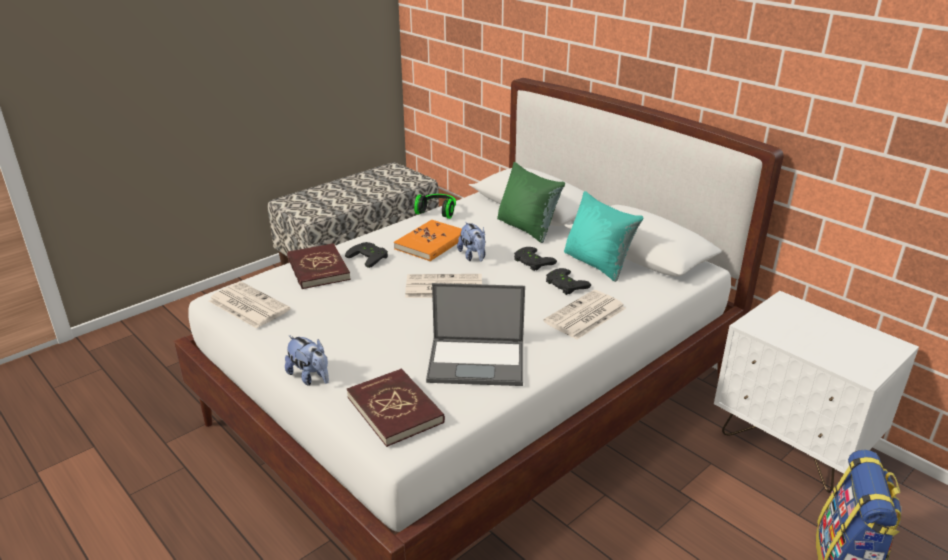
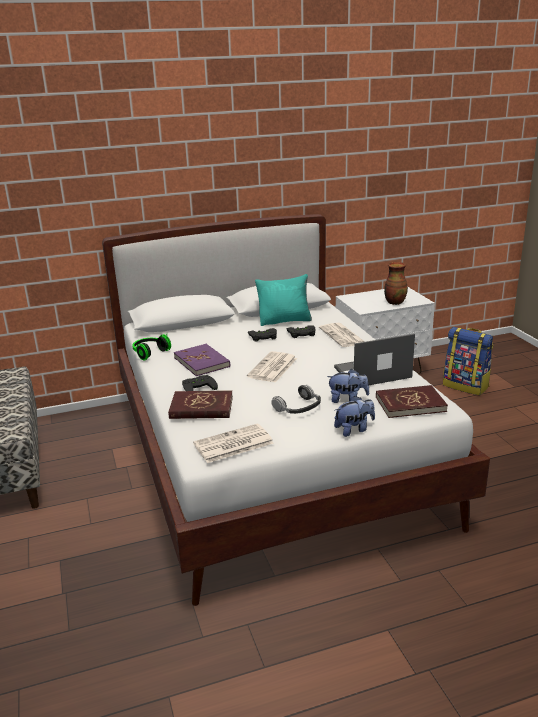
camera: 65 degrees left, 5 degrees down
orange book [394,220,462,261] -> purple book [174,344,230,376]
laptop [426,283,525,386] -> laptop turned 135 degrees counterclockwise [334,334,415,385]
plush toy [457,222,486,262] -> plush toy moved to [327,369,369,403]
green pillow [497,162,565,243] -> none
none -> headphones [271,385,321,414]
none -> vase [384,262,408,305]

